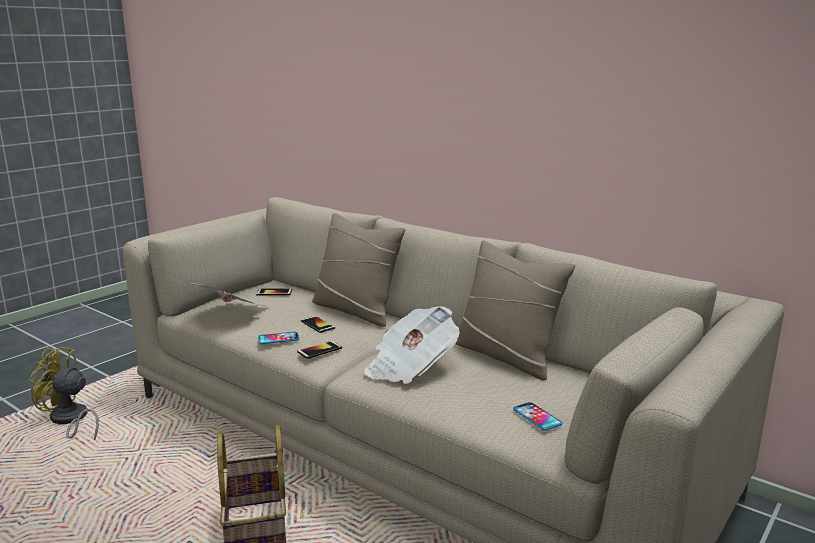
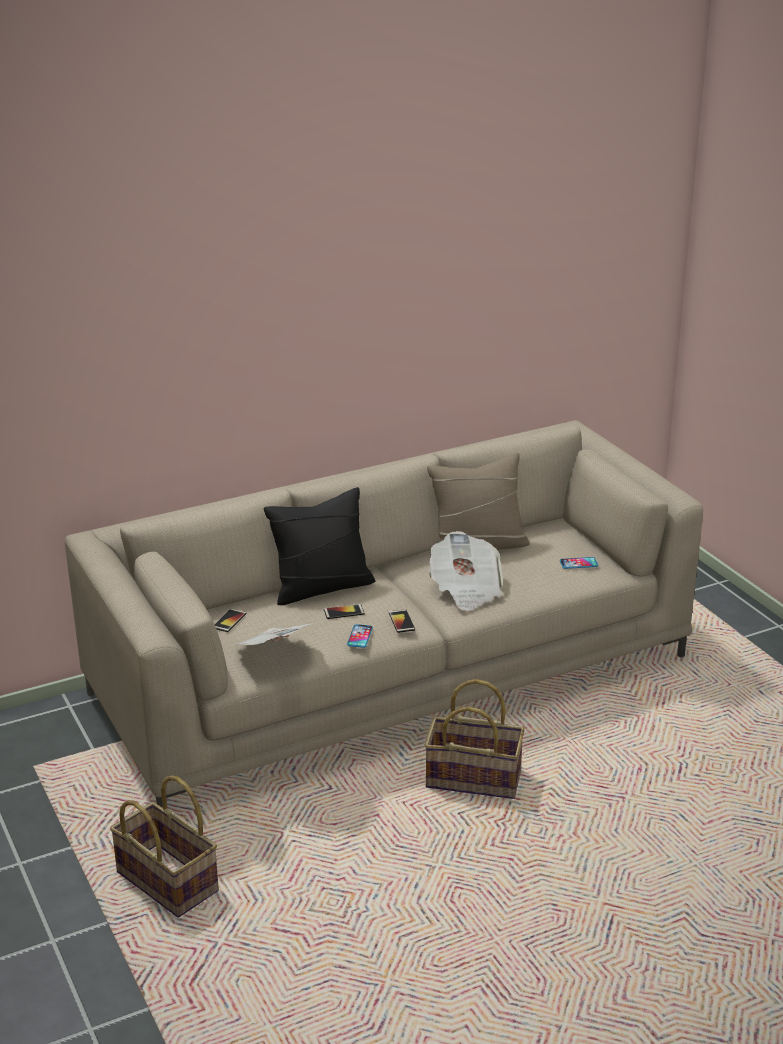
camera: 65 degrees left, 10 degrees up
yellow fan [29,347,99,440] -> basket [110,775,219,917]
beige pillow [312,213,405,327] -> black pillow [264,487,375,605]

